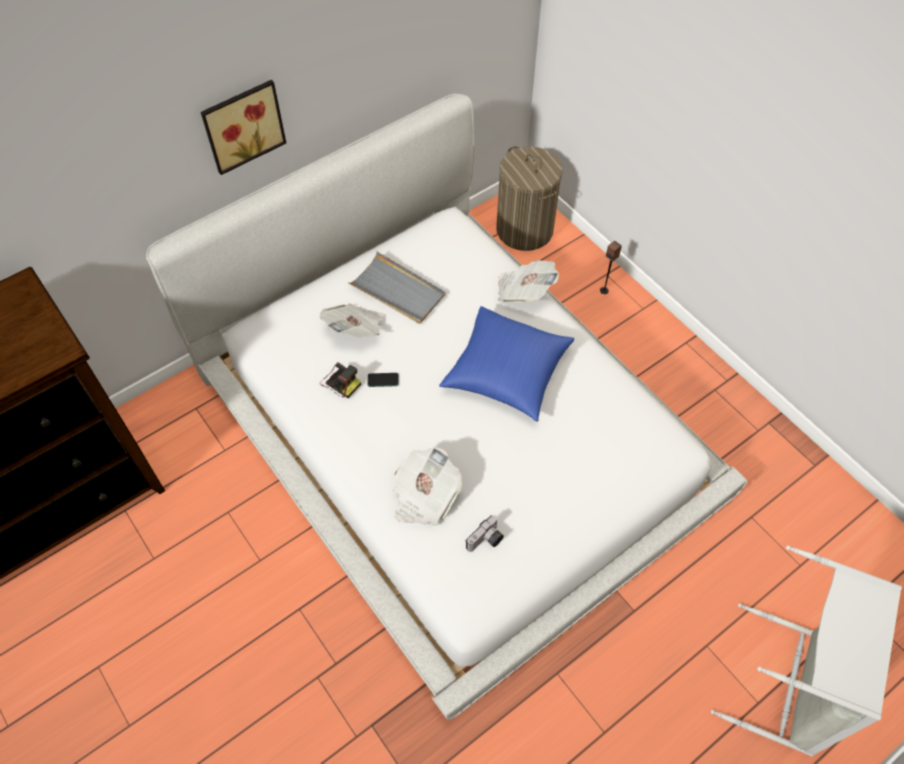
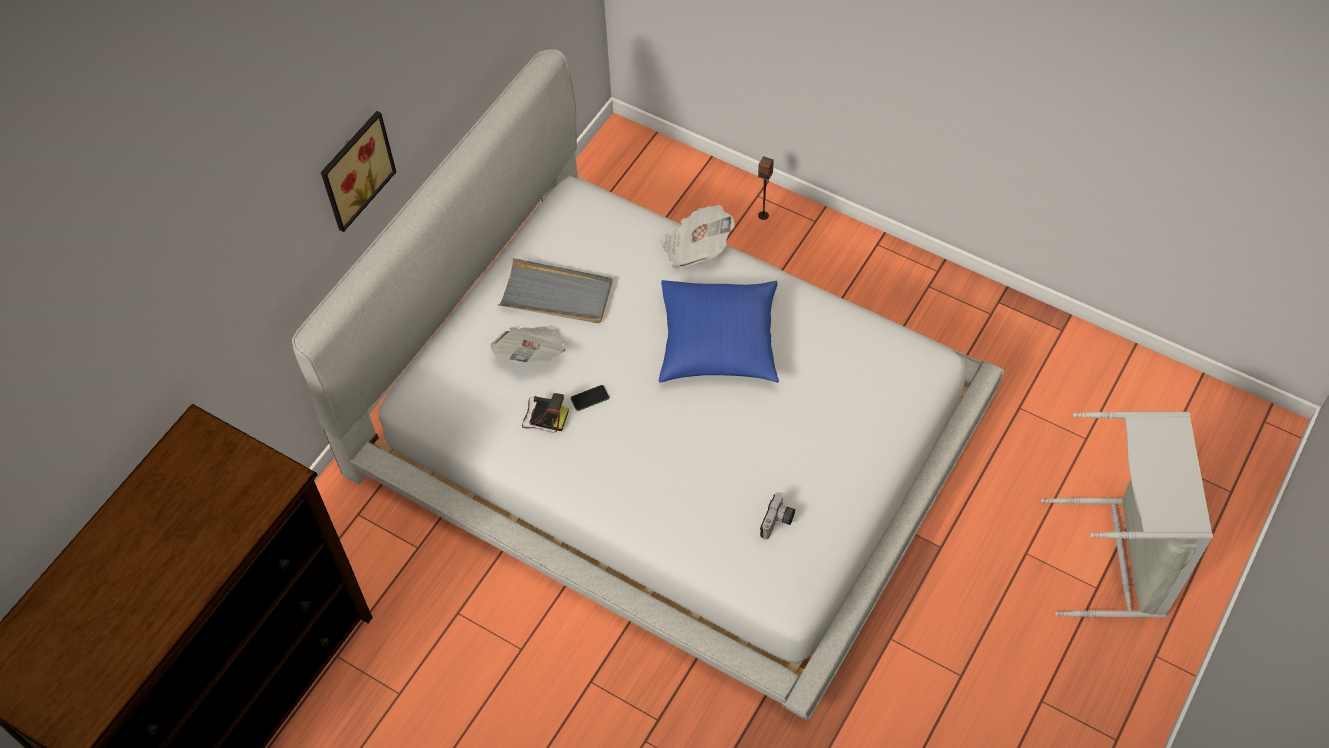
camera: 20 degrees left, 0 degrees up
newspaper [393,447,462,526] -> none
laundry basket [496,146,563,251] -> none

